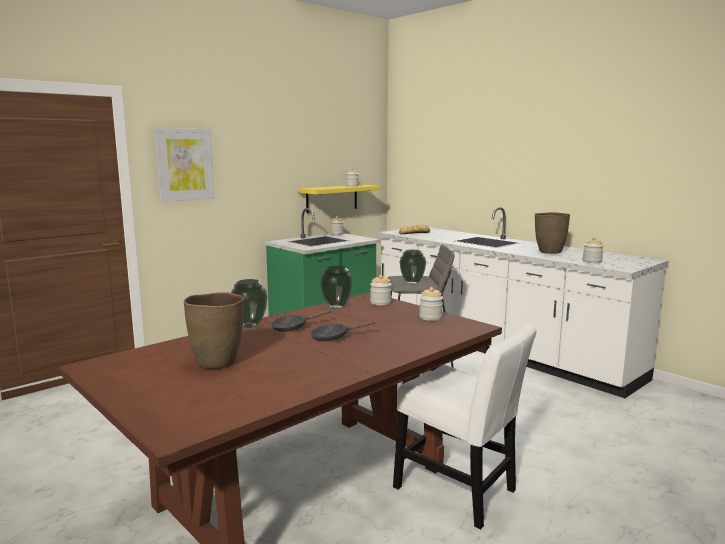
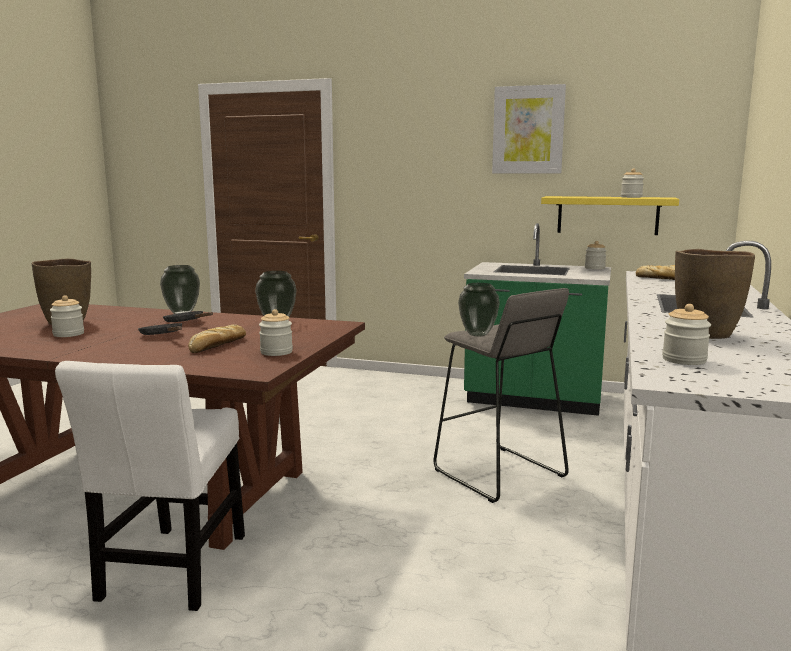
camera: 60 degrees right, 0 degrees up
picture [154,128,215,202] -> picture moved to [492,84,566,173]
jar [370,275,392,305] -> jar moved to [50,295,84,337]
none -> bread [188,325,246,353]

